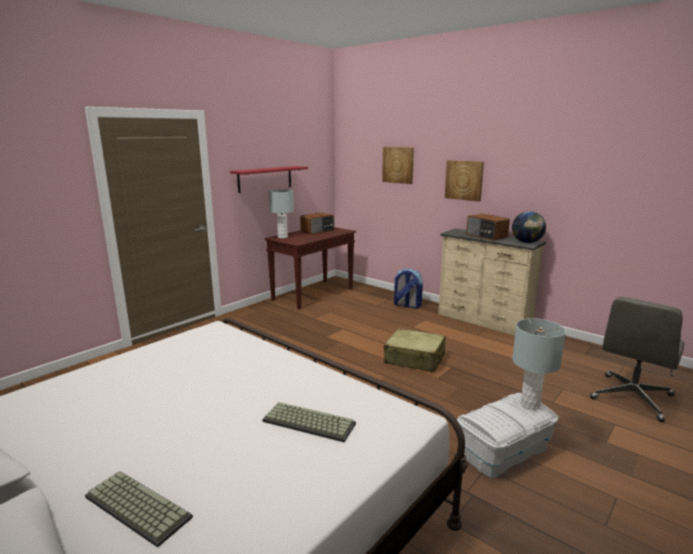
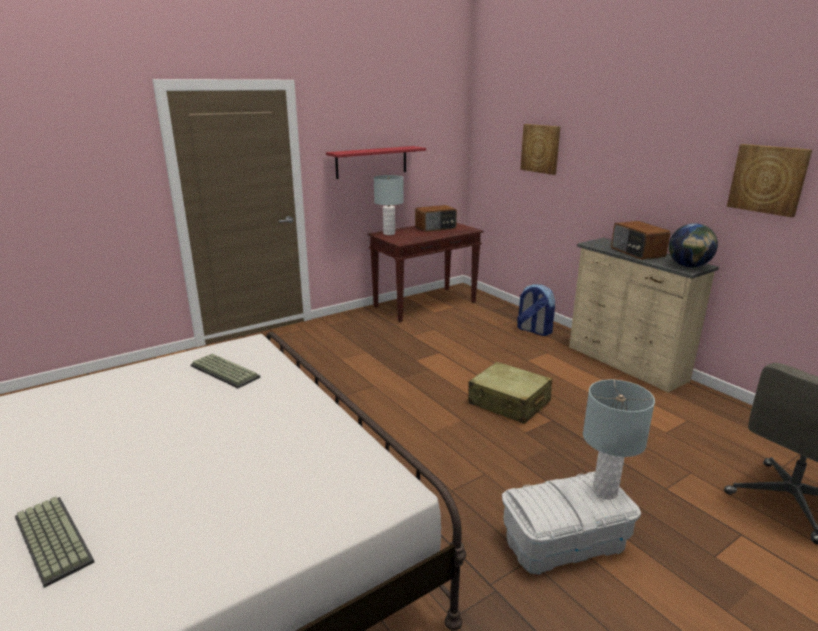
camera: 15 degrees right, 5 degrees up
keyboard [262,402,356,442] -> keyboard moved to [191,354,260,388]
picture [445,160,484,201] -> picture moved to [727,144,812,217]

